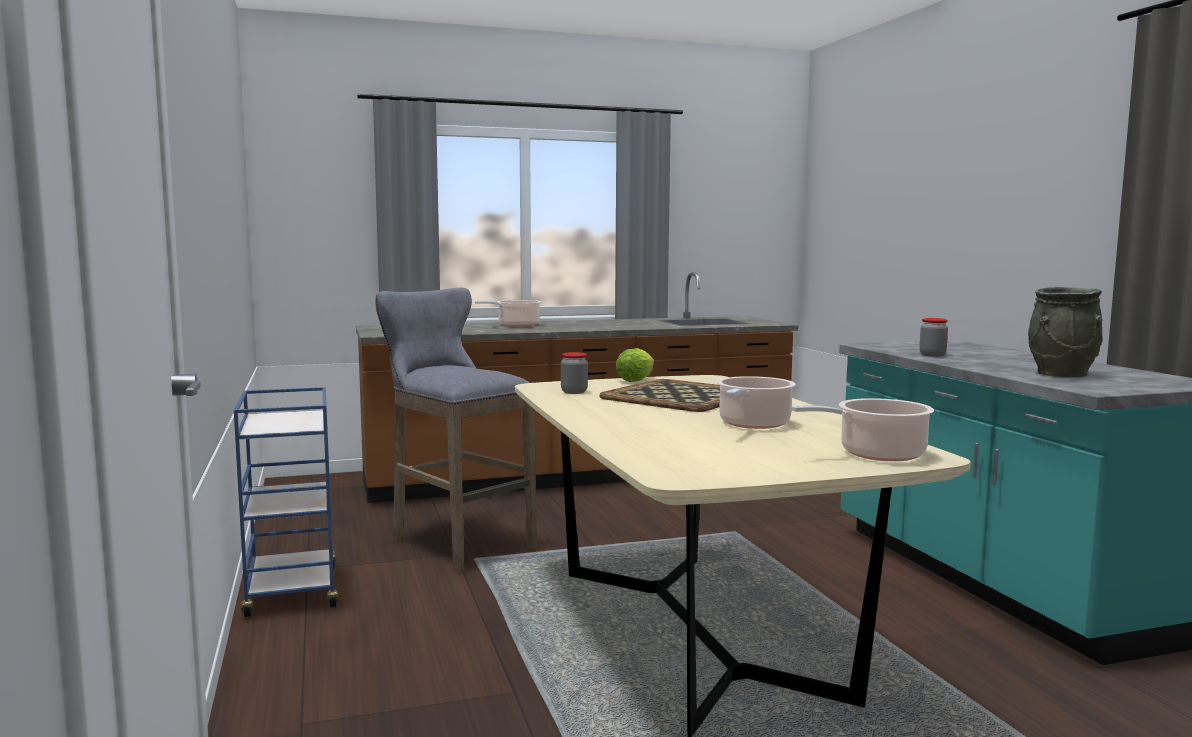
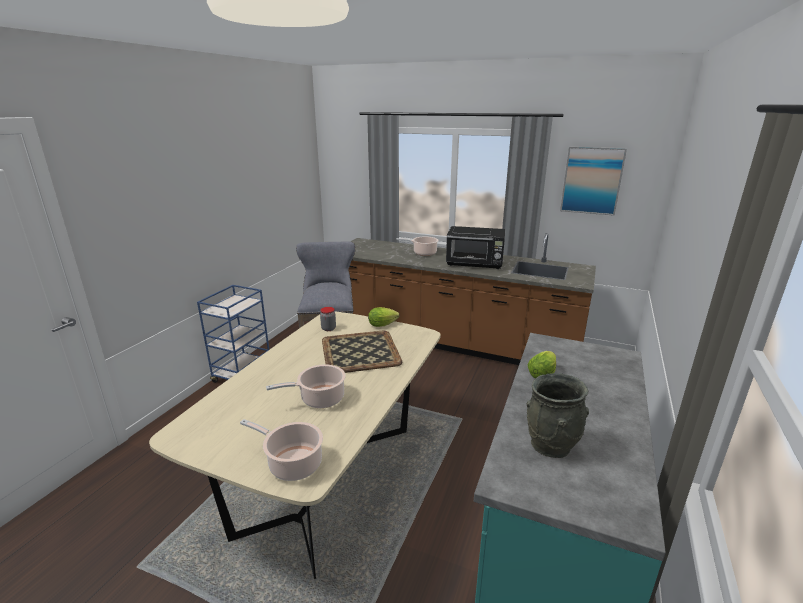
camera: 40 degrees right, 15 degrees up
jar [920,318,948,357] -> lettuce [528,351,556,379]
none -> black microwave [446,226,505,269]
none -> picture [560,146,627,216]

